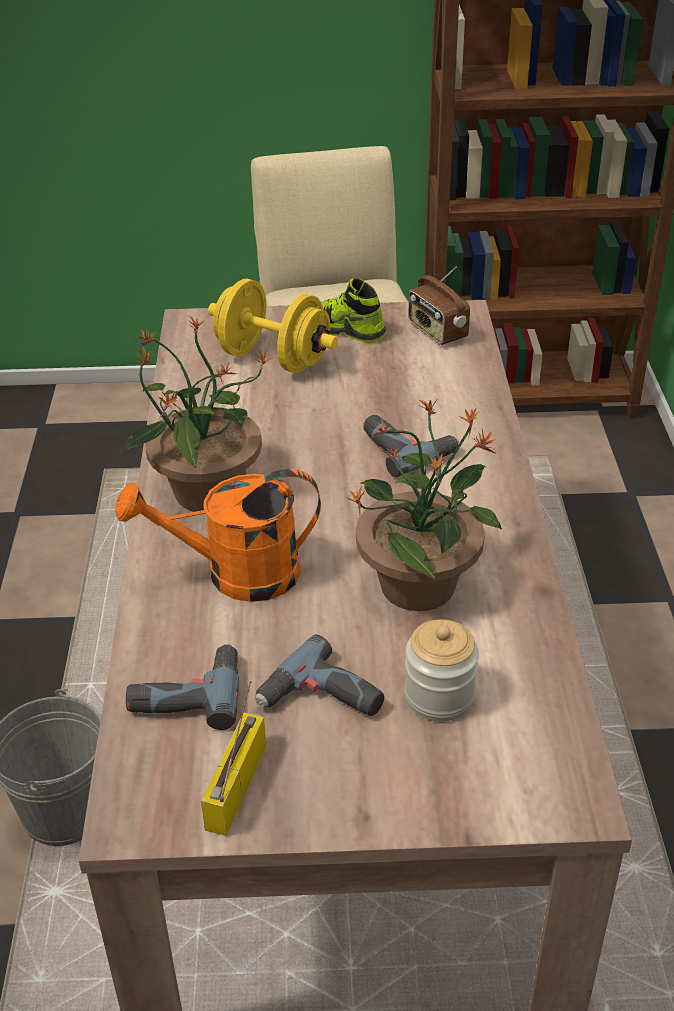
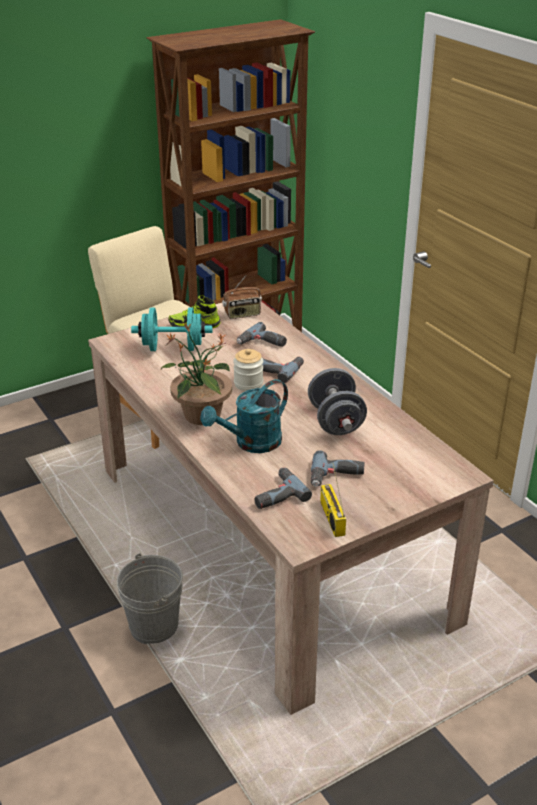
camera: 30 degrees left, 5 degrees down
orange watering can [115,469,321,602] -> turquoise watering can [200,379,288,453]
yellow dumbbell [208,278,338,373] -> turquoise dumbbell [131,308,212,351]
potted plant [345,400,502,611] -> grey dumbbell [308,368,367,435]
jar [404,620,479,721] -> jar moved to [233,349,263,391]
radio [408,266,470,345] -> radio turned 45 degrees counterclockwise [222,276,262,319]
none -> power drill [237,322,287,347]

